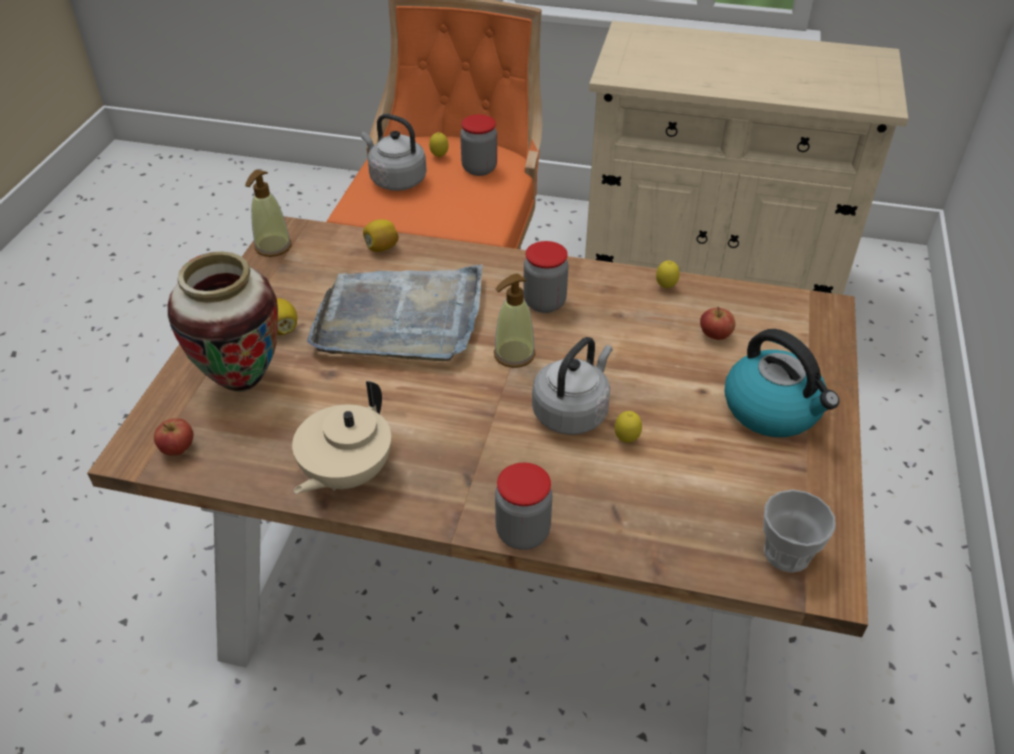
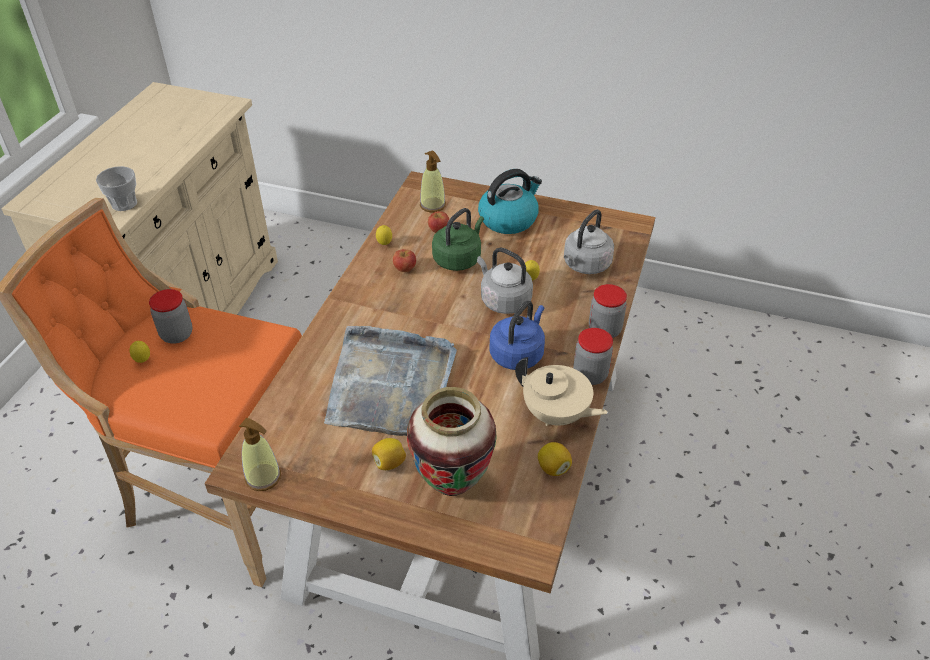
camera: 85 degrees left, 0 degrees up
apple [154,418,193,456] -> apple moved to [393,249,416,272]
grey kettle [361,114,427,191] -> grey kettle moved to [564,210,614,274]
lemon [363,219,399,252] -> lemon moved to [538,442,572,476]
soap dispenser [494,273,535,368] -> soap dispenser moved to [420,151,446,212]
jar [523,241,569,313] -> jar moved to [573,328,613,385]
cup [763,490,836,573] -> cup moved to [96,166,137,211]
none -> green kettle [432,208,484,271]
none -> blue kettle [489,301,545,370]

